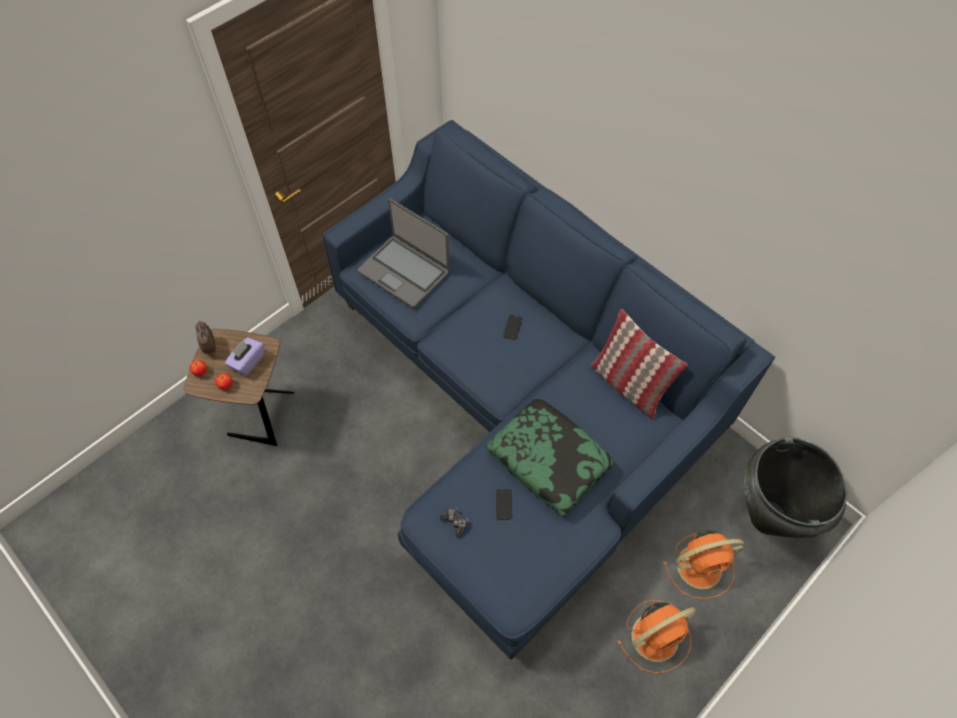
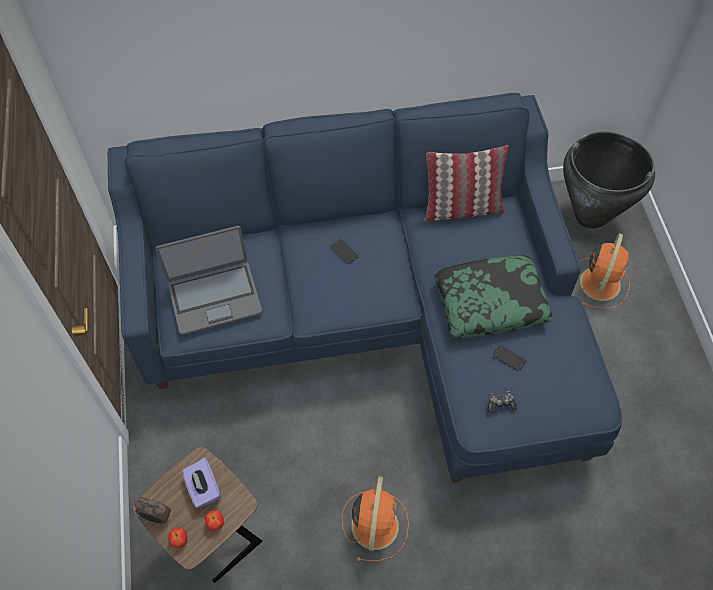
camera: 55 degrees left, 0 degrees up
orange fan [618,600,697,673] -> orange fan moved to [342,476,409,561]

